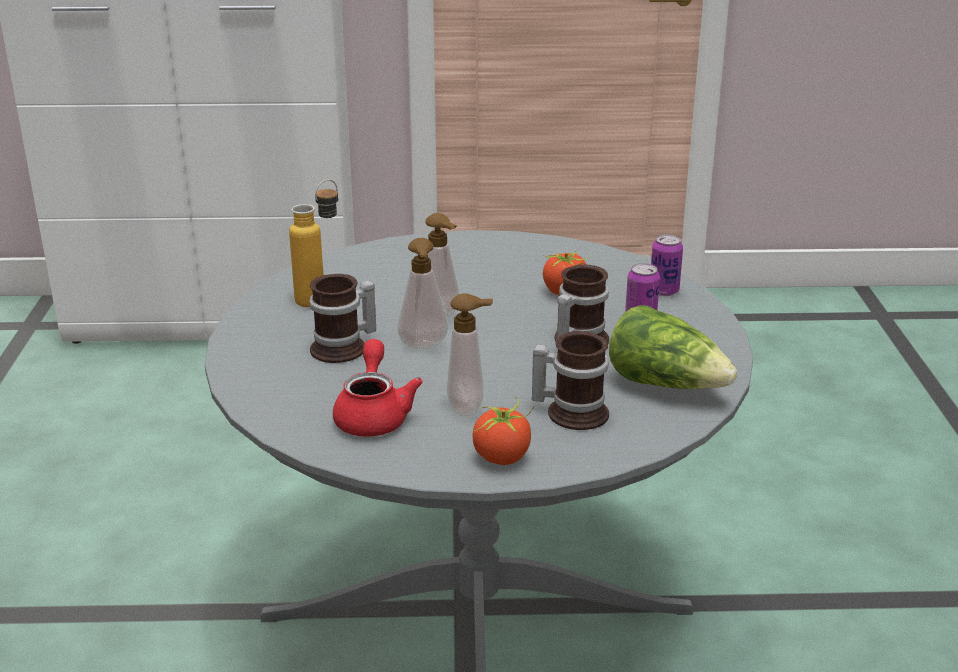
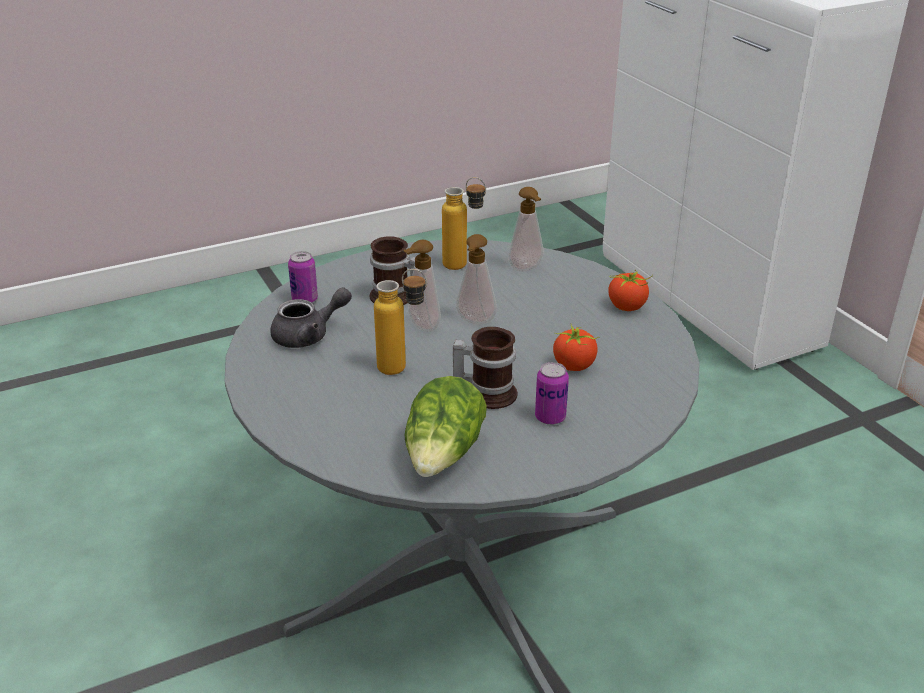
camera: 65 degrees right, 5 degrees up
red teapot [333,339,423,437] -> grey teapot [270,287,352,348]
soap dispenser [447,293,493,417] -> soap dispenser moved to [508,187,544,271]
tomato [473,397,535,465] -> tomato moved to [608,271,653,311]
mug [532,331,609,430] -> none
can [651,234,683,296] -> can moved to [288,251,318,303]
none -> bottle [374,269,427,375]

